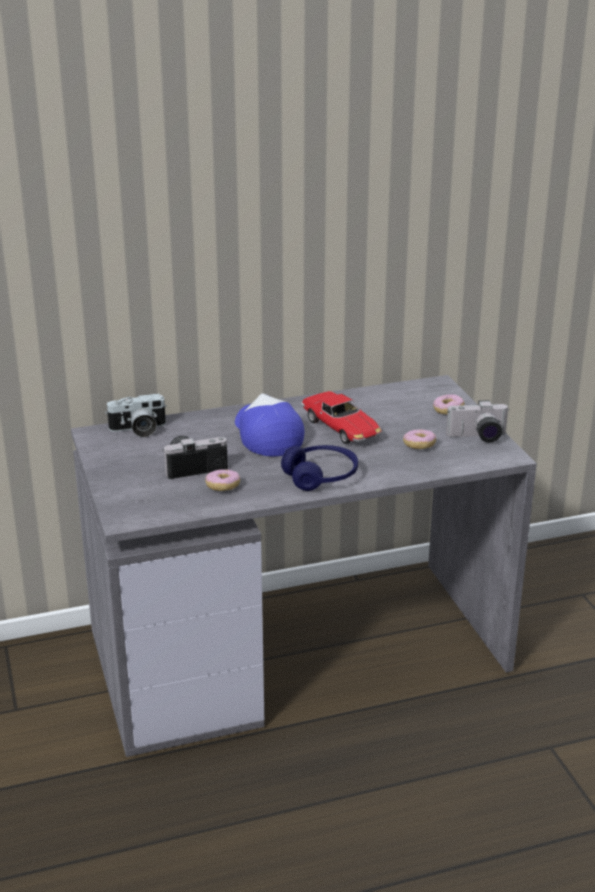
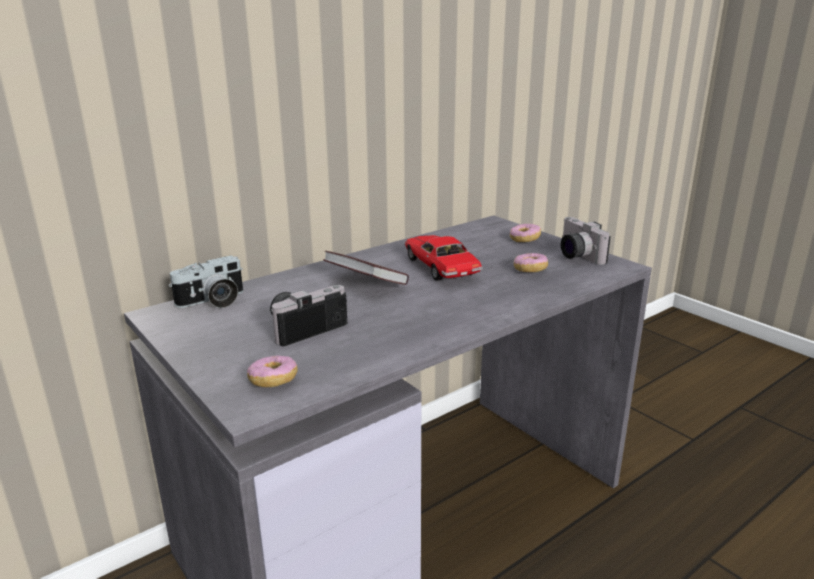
camera: 20 degrees left, 5 degrees down
donut [205,469,240,491] -> donut moved to [247,355,298,387]
cap [235,393,304,457] -> book [323,251,409,285]
blue headphones [281,445,358,491] -> none
toy car [301,391,382,444] -> toy car turned 150 degrees counterclockwise [405,235,483,281]
camera [446,400,509,443] -> camera turned 90 degrees clockwise [561,217,611,265]

